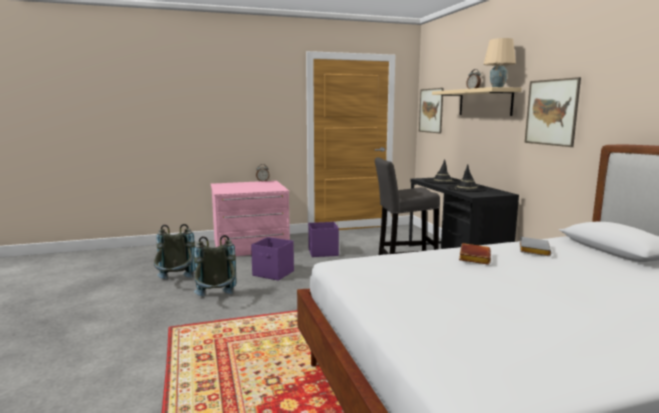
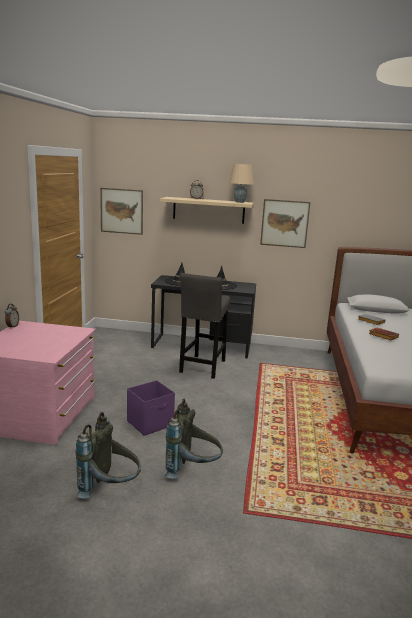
camera: 65 degrees left, 5 degrees up
purple storage box [308,222,339,257] -> none

